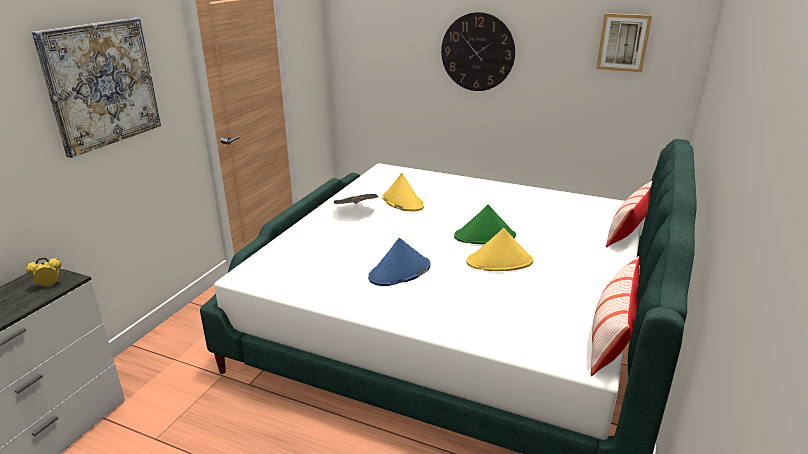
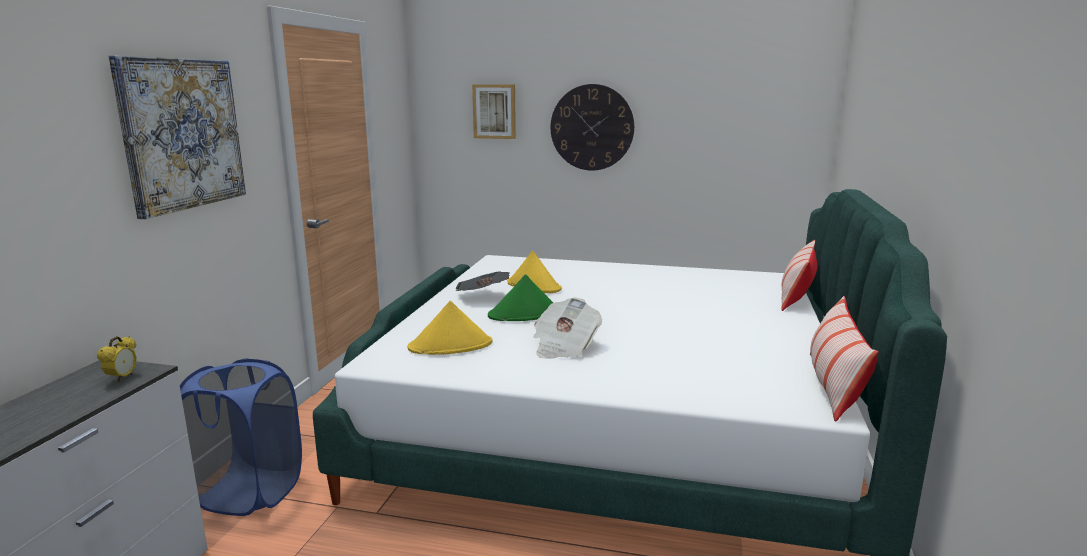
camera: 10 degrees left, 10 degrees down
alarm clock [26,257,61,286] -> alarm clock turned 135 degrees clockwise [97,336,137,382]
blue hat [368,238,431,286] -> newspaper [533,298,602,359]
green hat [454,205,516,244] -> green hat moved to [488,274,553,321]
yellow hat [466,228,534,271] -> yellow hat moved to [408,301,493,355]
picture [596,13,652,72] -> picture moved to [472,84,516,139]
none -> blue laundry basket [180,358,302,516]

